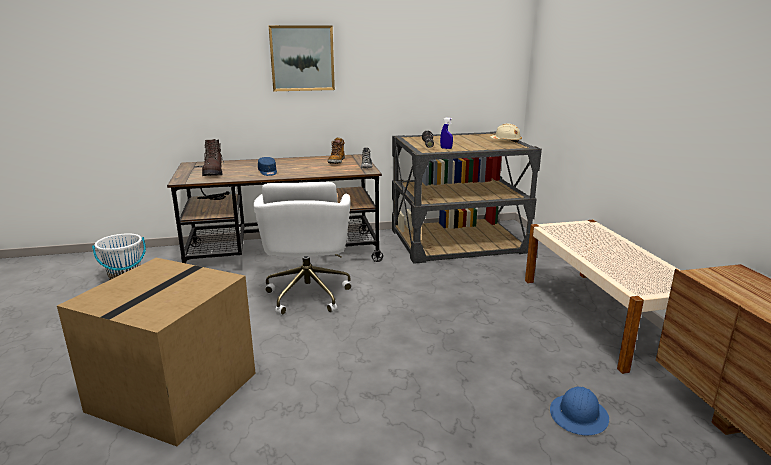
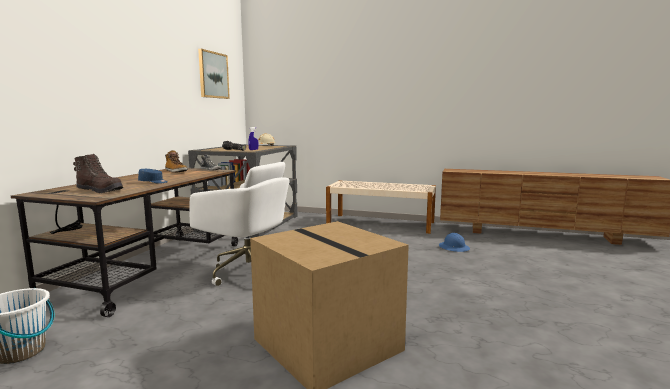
camera: 60 degrees left, 10 degrees down
picture [268,25,335,91] -> picture moved to [198,49,230,99]

